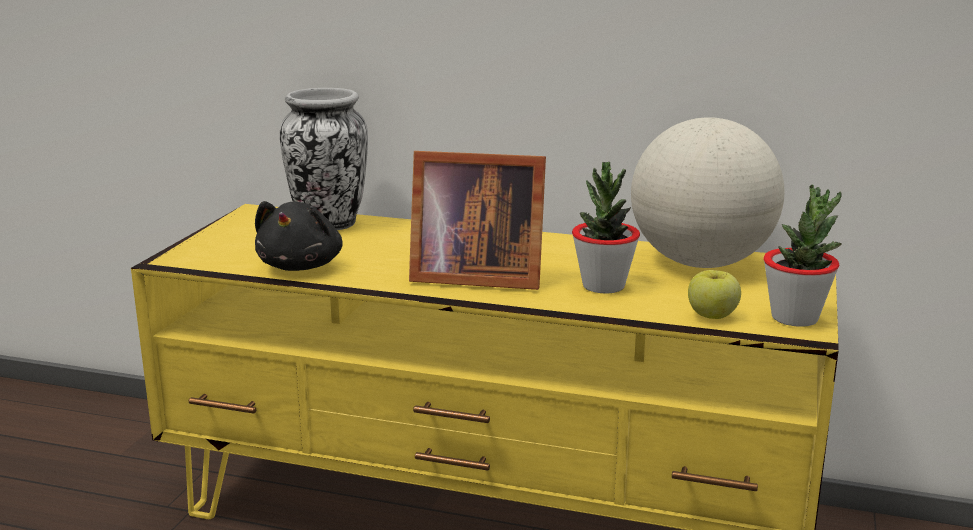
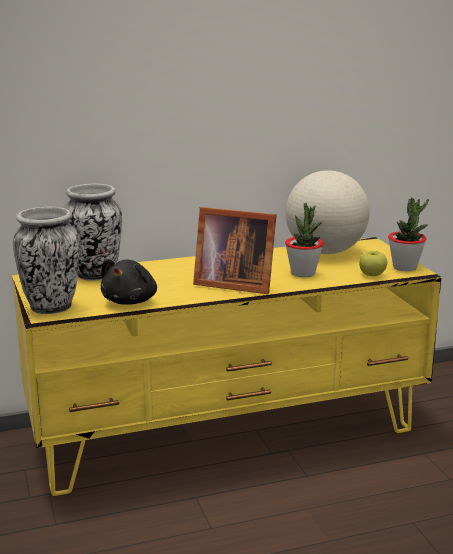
camera: 35 degrees left, 0 degrees up
black plush toy [255,201,343,271] -> black plush toy turned 45 degrees clockwise [101,259,157,305]
picture frame [409,151,546,290] -> picture frame turned 45 degrees clockwise [193,207,277,294]
none -> vase [13,207,80,314]

